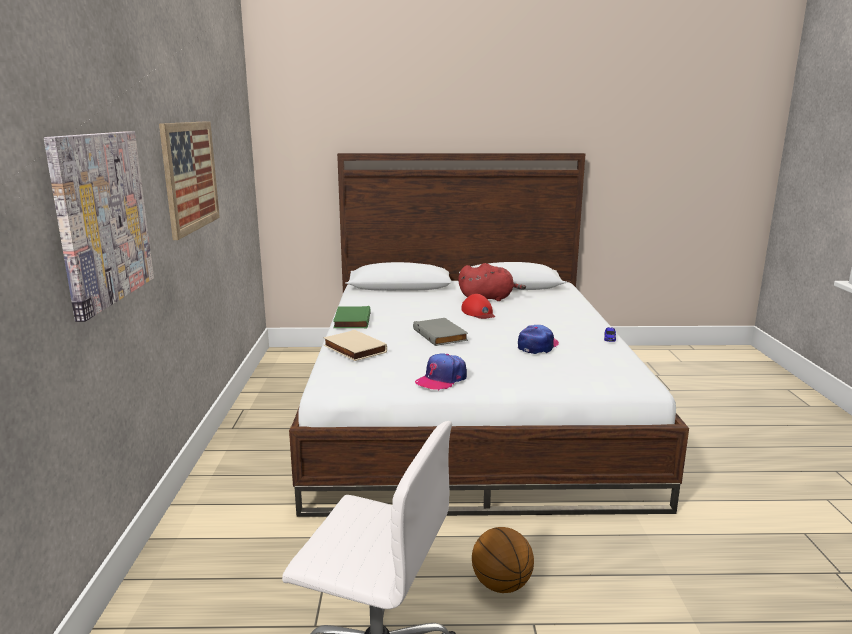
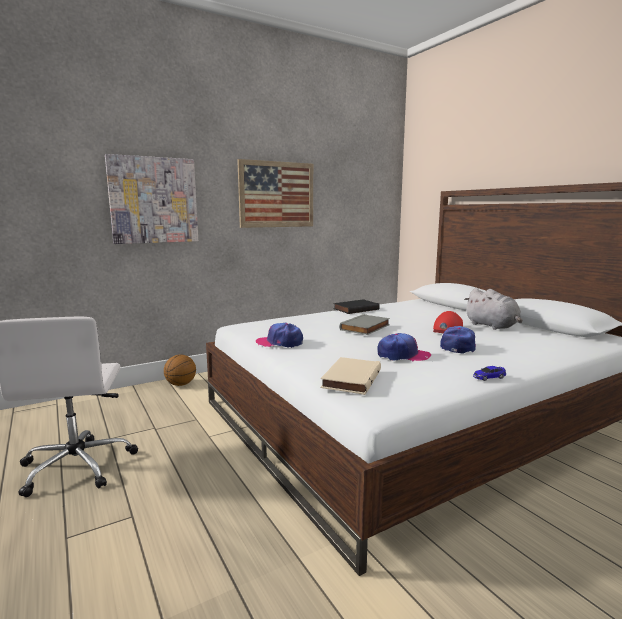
camera: 60 degrees right, 5 degrees down
beige book [323,330,387,361] -> beige book moved to [320,357,381,395]
green book [333,306,371,328] -> black book [333,299,380,314]
red plush toy [458,263,526,301] -> grey plush toy [464,288,522,330]
basketball [472,527,534,593] -> basketball moved to [164,355,196,386]
none -> cap [440,326,476,353]

